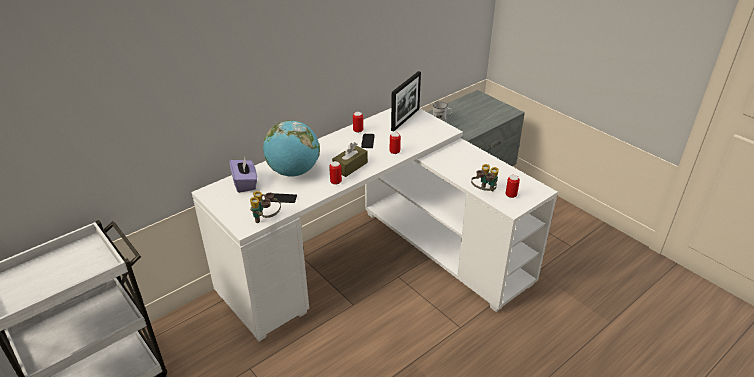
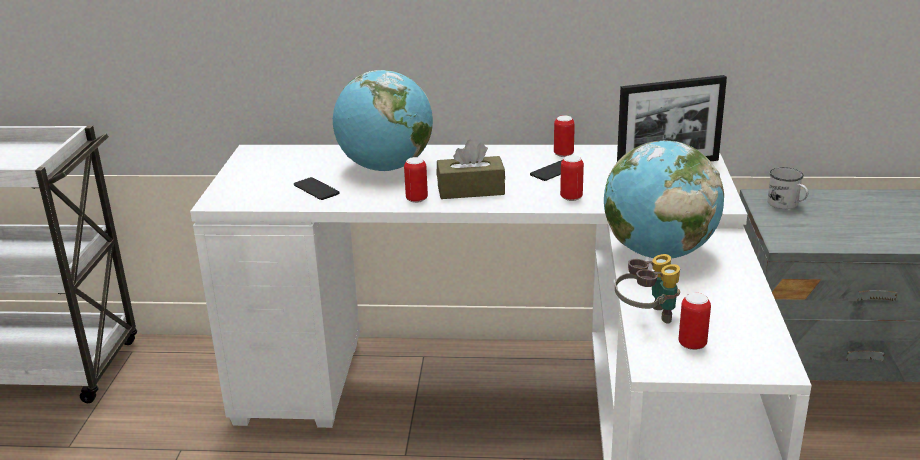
camera: 45 degrees right, 10 degrees down
purple tissue box [229,157,257,193] -> none
binoculars [250,191,281,223] -> none
none -> globe [604,140,724,258]

